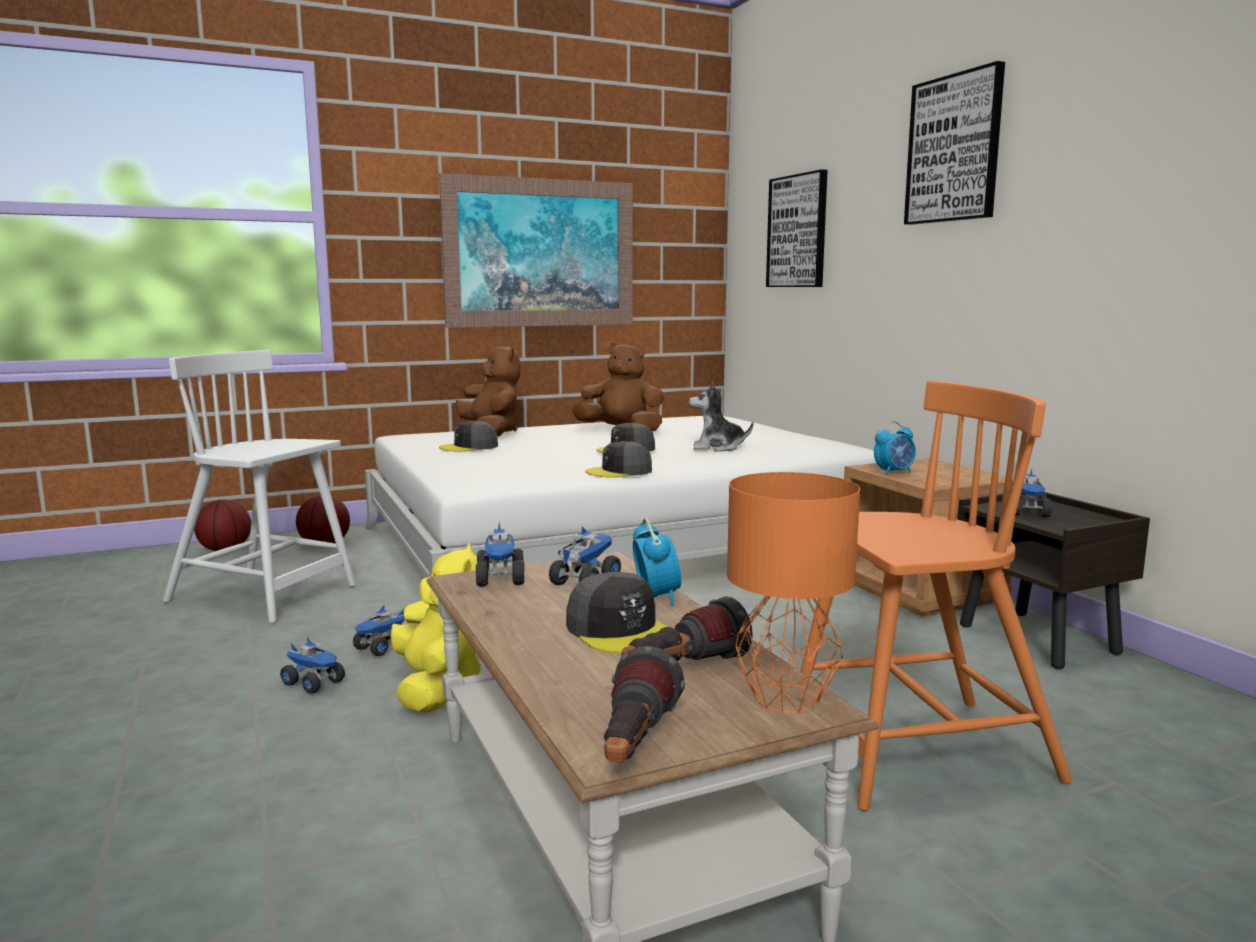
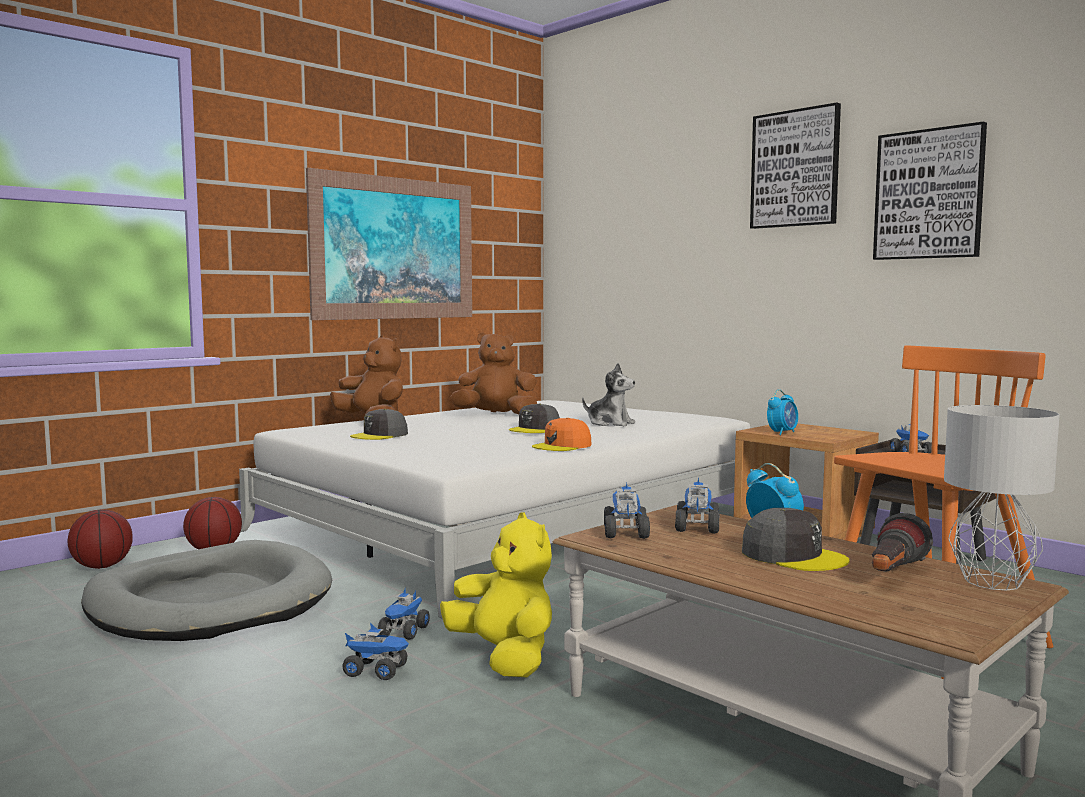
camera: 20 degrees left, 5 degrees down
white chair [163,350,356,623] -> grey dog bed [81,540,332,641]
toy truck [476,523,524,587] -> toy truck turned 150 degrees counterclockwise [604,483,650,539]
grey cap [585,441,652,478] -> orange cap [532,418,592,451]
flashlight [603,646,685,762] -> none
plush toy [689,382,753,452] -> plush toy turned 135 degrees counterclockwise [582,363,635,427]
orange table lamp [727,472,860,713] -> grey table lamp [944,405,1060,591]
picture [766,169,828,287] -> picture moved to [873,121,987,260]

